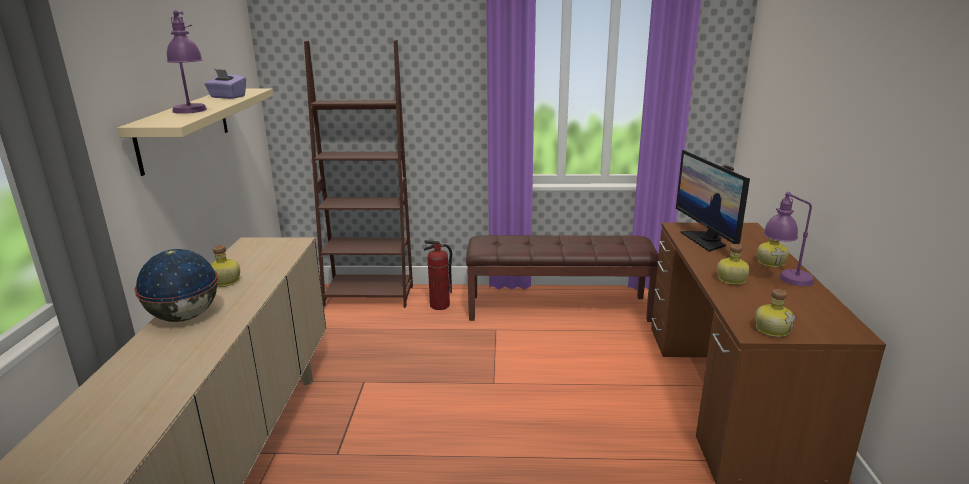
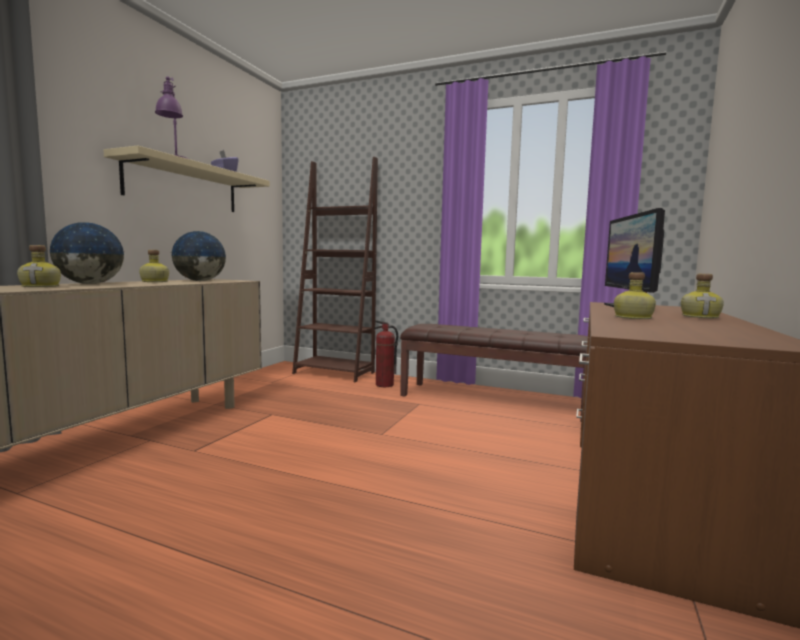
camera: 20 degrees right, 15 degrees down
bottle [755,289,795,337] -> bottle moved to [17,245,61,287]
purple table lamp [763,192,814,286] -> none
none -> globe [172,231,226,281]

